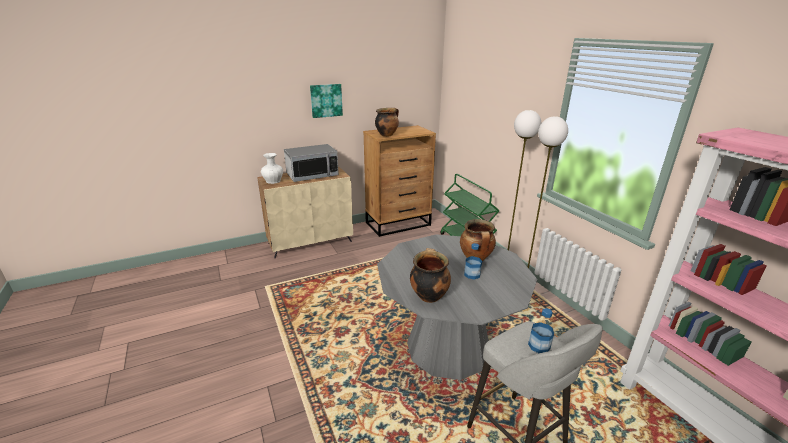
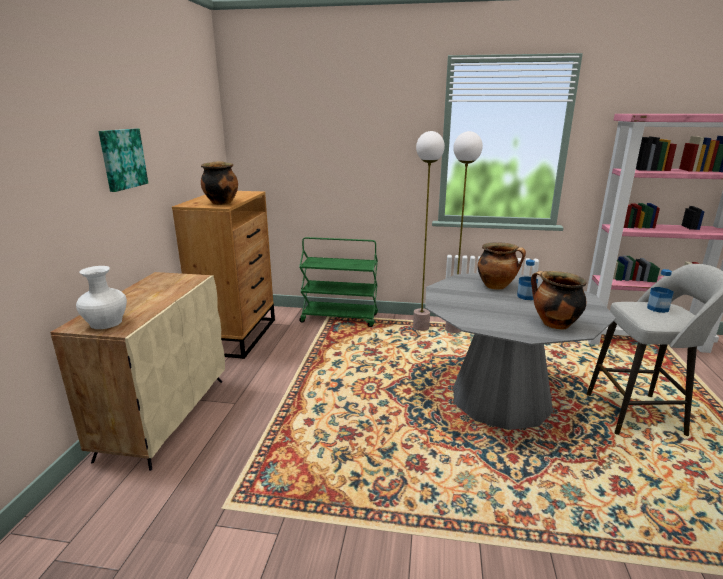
camera: 55 degrees left, 5 degrees down
microwave [284,144,339,182] -> none

